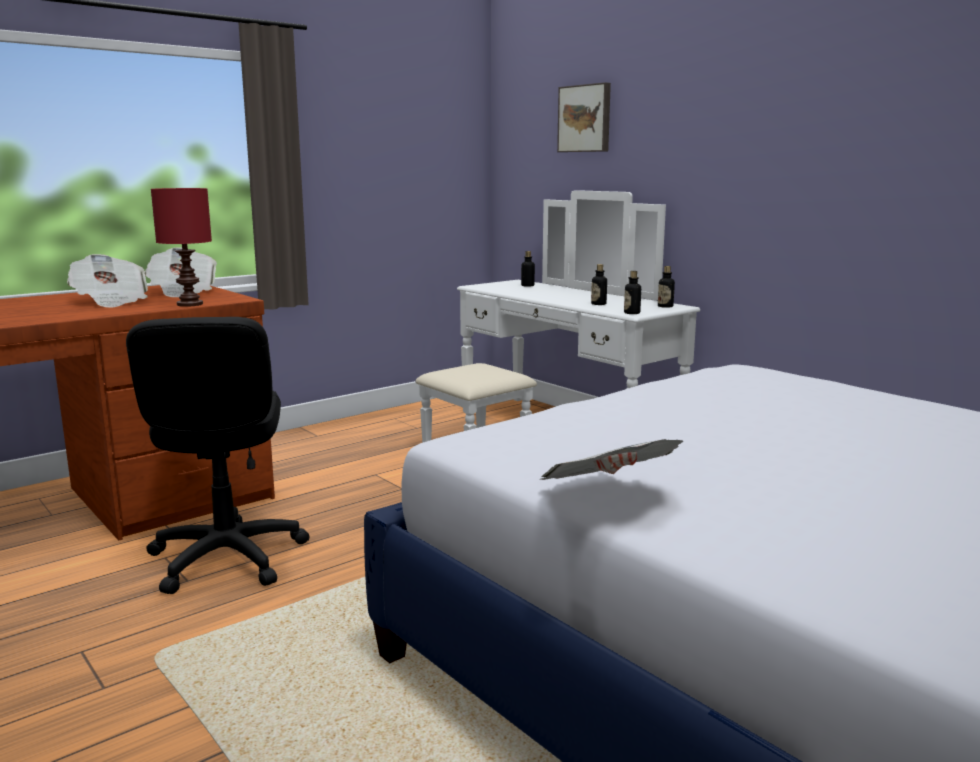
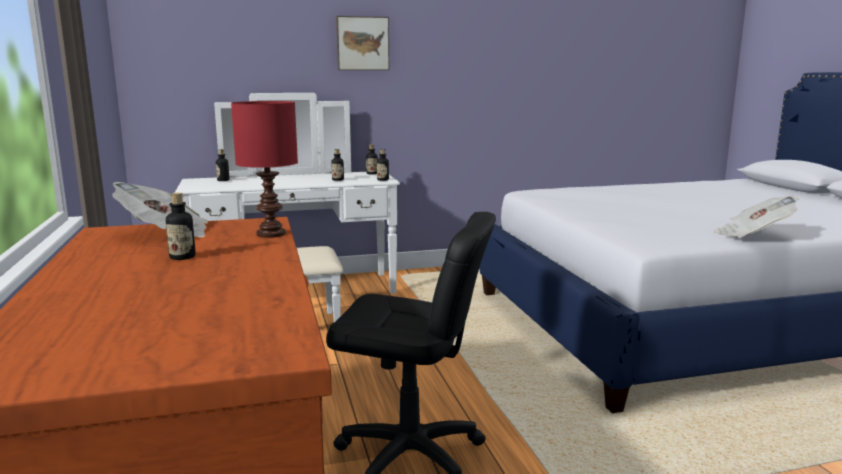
camera: 65 degrees left, 0 degrees up
newspaper [67,254,148,308] -> bottle [166,193,196,260]
picture [557,82,611,152] -> picture moved to [336,16,390,70]

